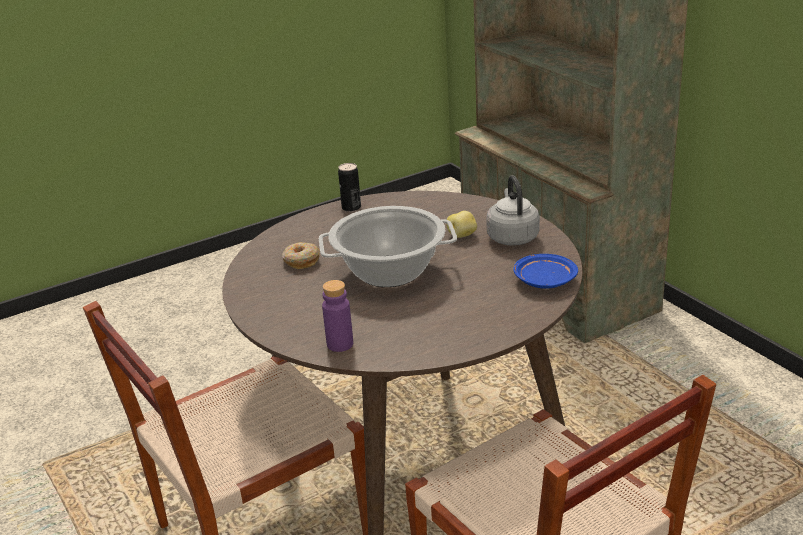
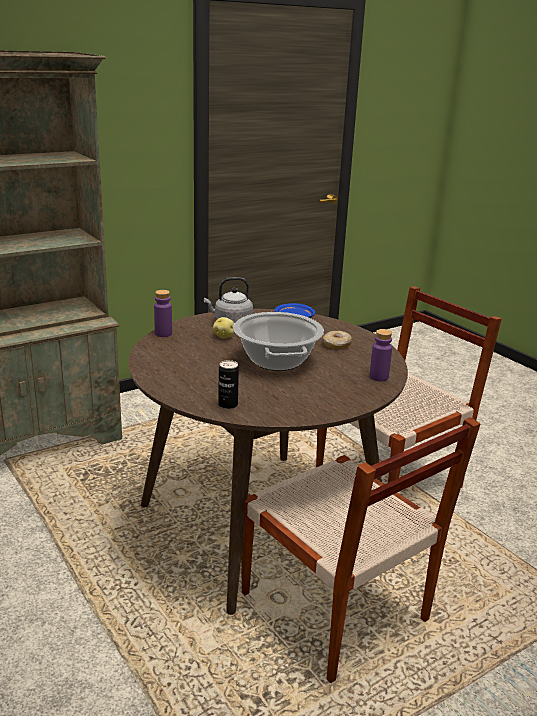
camera: 95 degrees left, 5 degrees down
donut [282,242,320,269] -> donut moved to [323,331,352,349]
can [338,163,361,212] -> can moved to [218,360,239,409]
none -> purple bottle [154,290,172,337]

